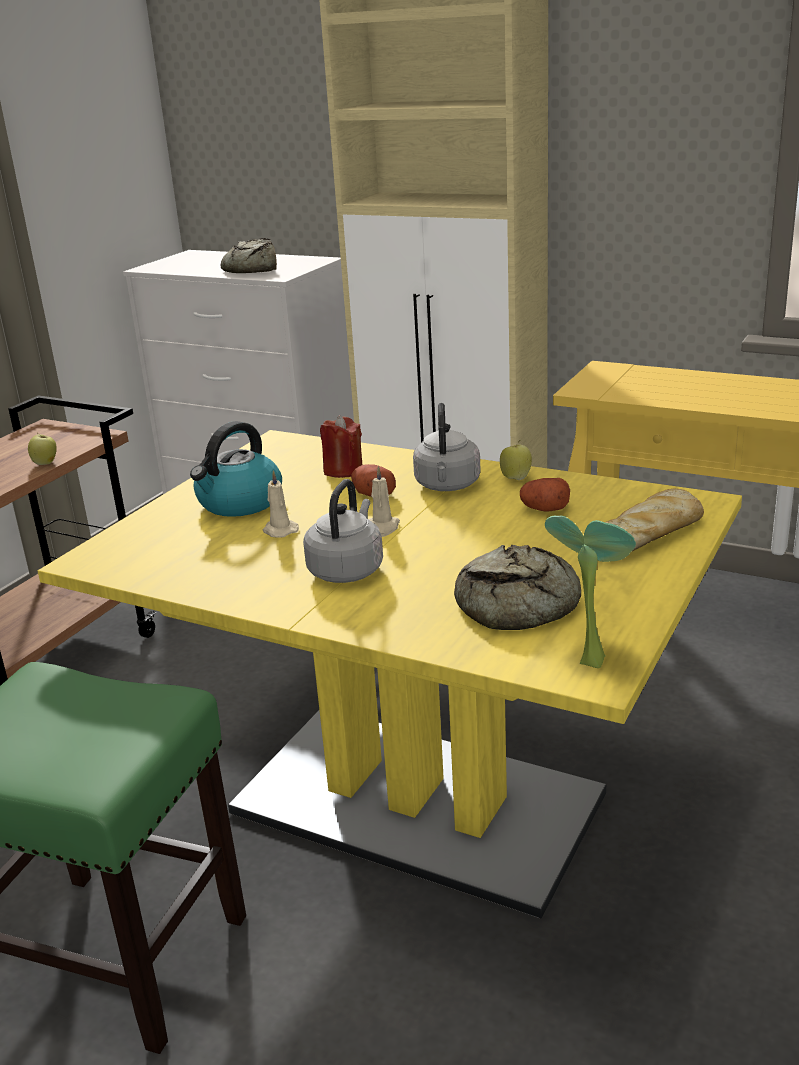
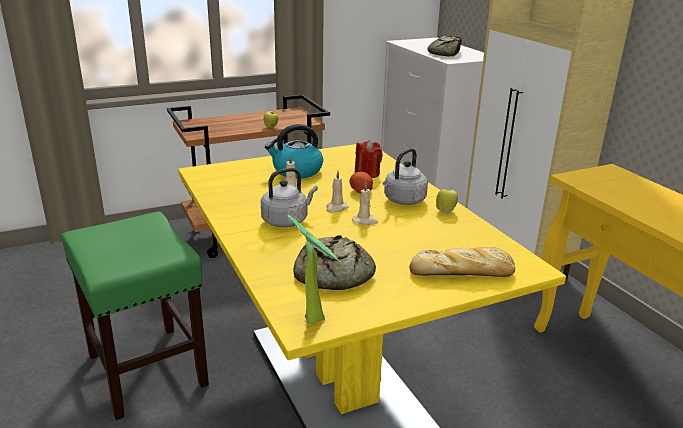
camera: 35 degrees right, 0 degrees up
potato [520,478,570,512] -> none
none -> beige candle [352,183,378,225]

